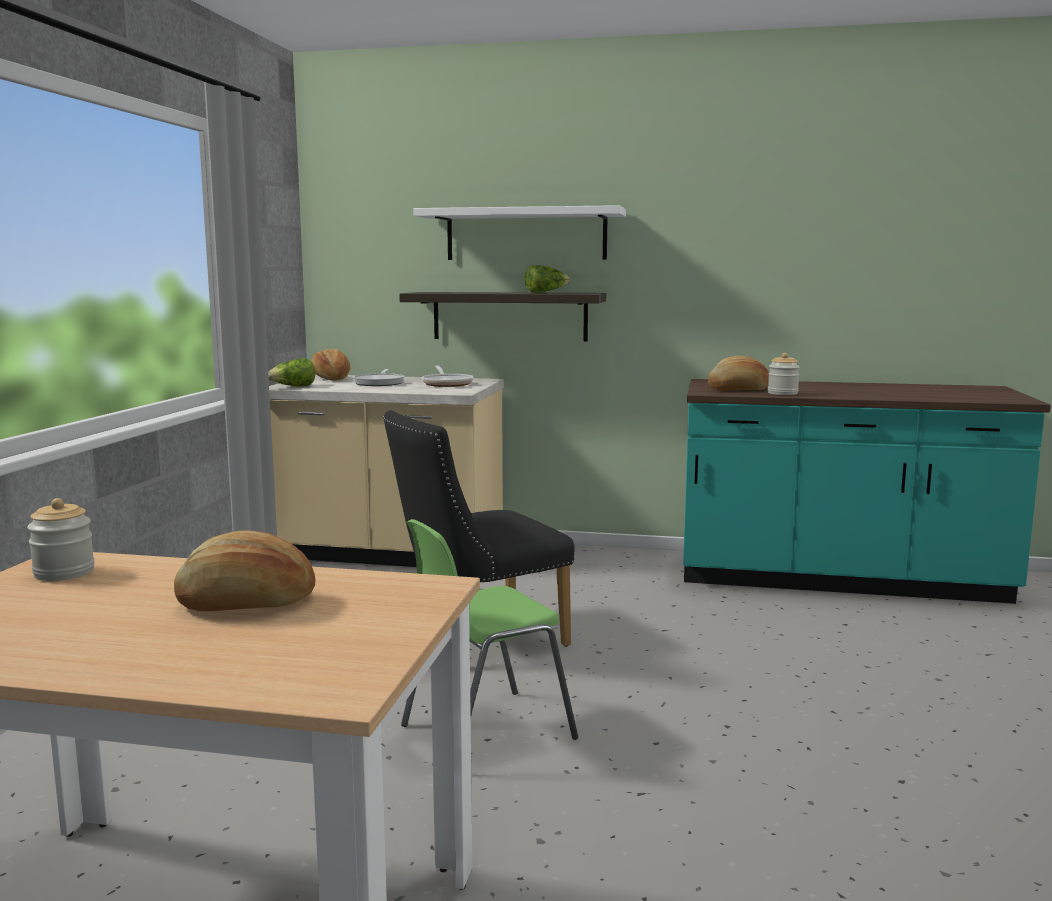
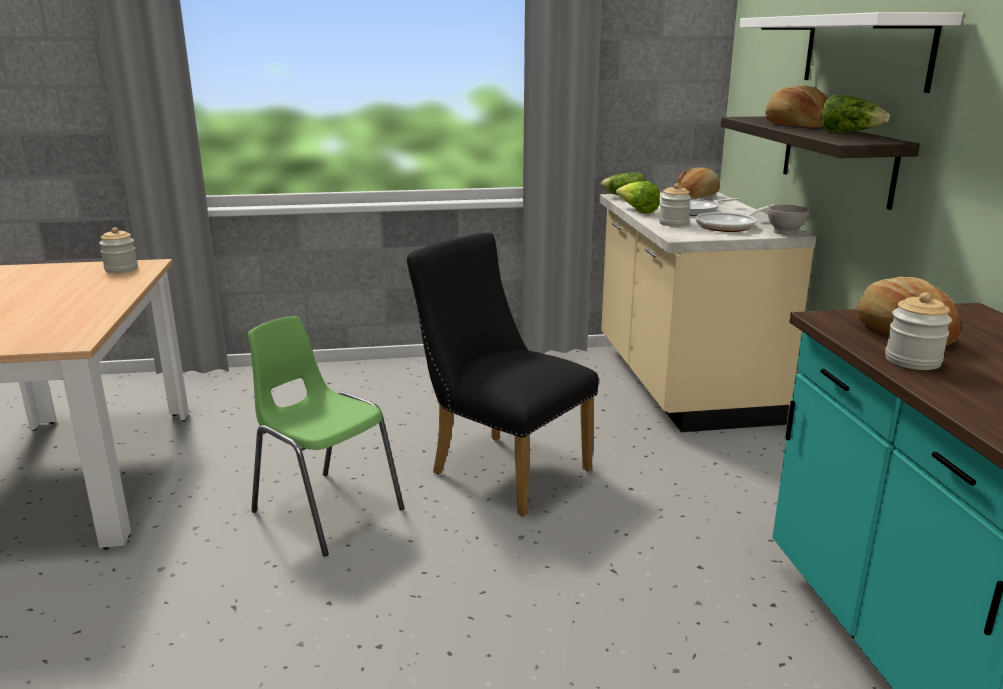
camera: 70 degrees right, 10 degrees up
bread [174,531,315,611] -> bread moved to [765,85,828,128]
none -> lettuce [616,181,660,214]
none -> jar [659,183,691,227]
none -> white bowl [767,205,810,235]

